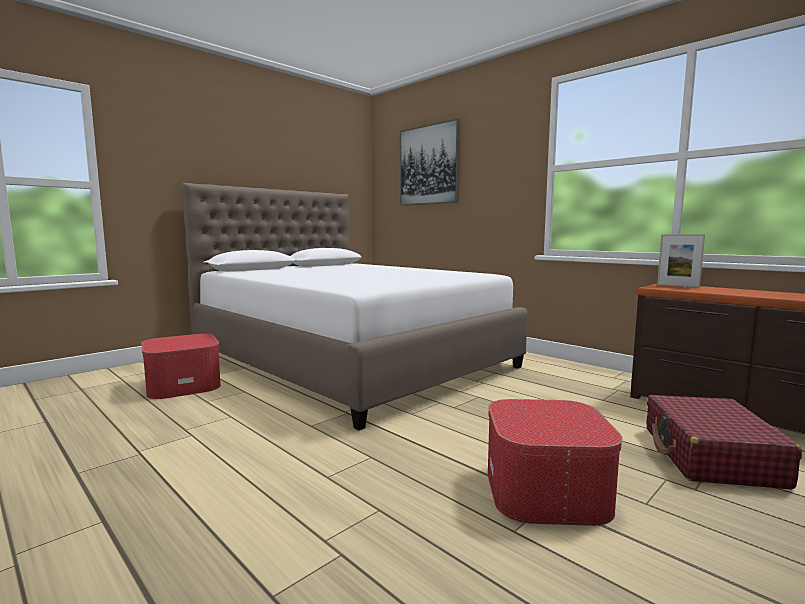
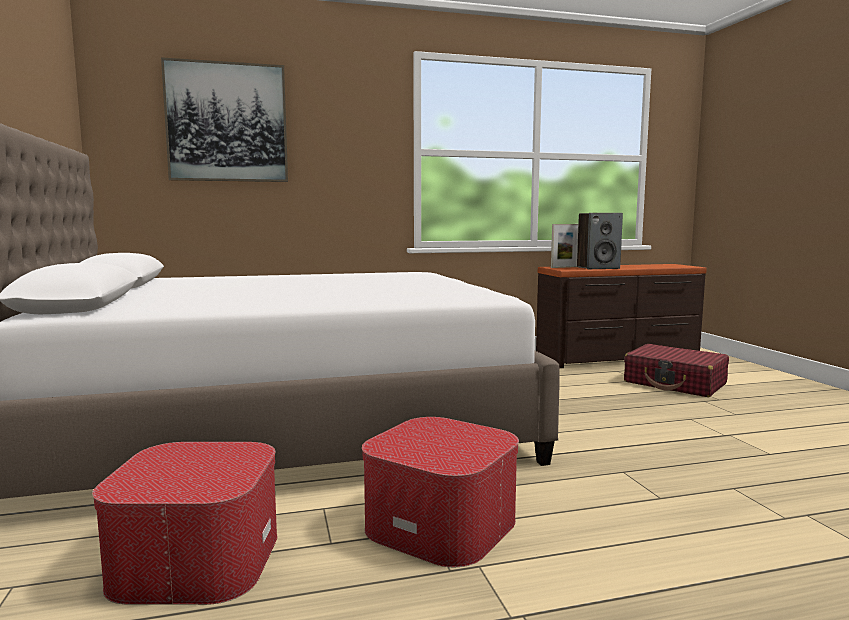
camera: 60 degrees left, 0 degrees up
ottoman [487,399,623,526] -> ottoman moved to [362,417,519,567]
none -> speaker [577,213,623,269]

